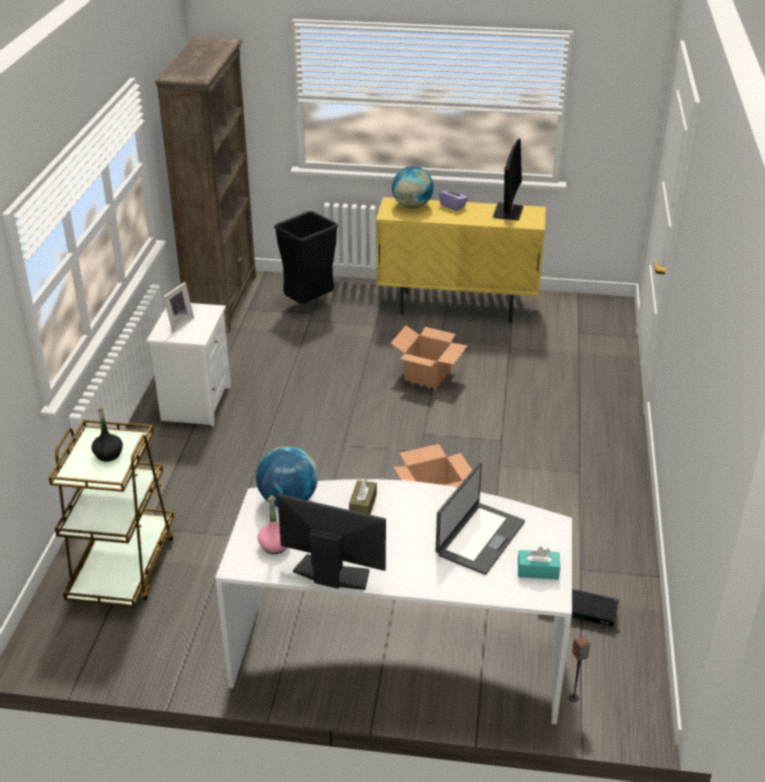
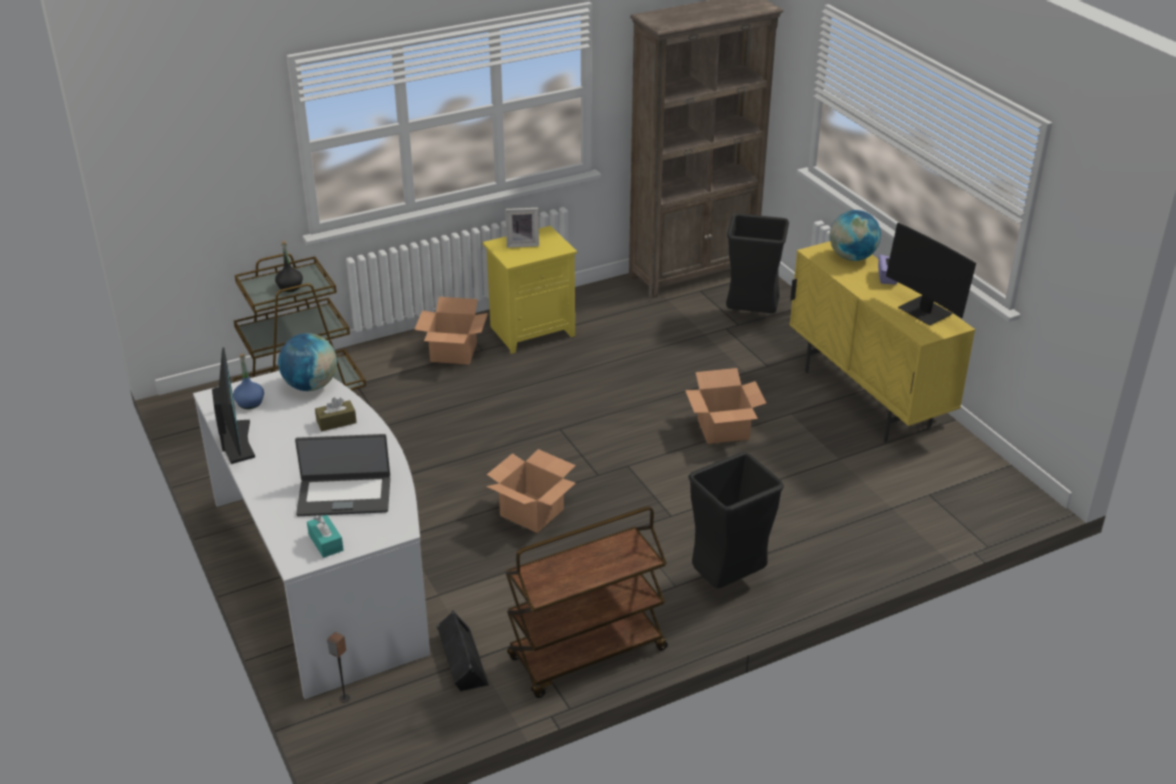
camera: 55 degrees right, 0 degrees up
white nightstand [146,303,231,426] -> yellow nightstand [482,226,577,354]
pink bottle [258,495,287,554] -> blue bottle [233,353,264,409]
monitor [493,138,523,220] -> monitor turned 75 degrees clockwise [886,223,976,326]
none -> cardboard box [414,297,488,365]
none -> brown cart [505,506,668,698]
none -> black trash can [689,452,784,588]

